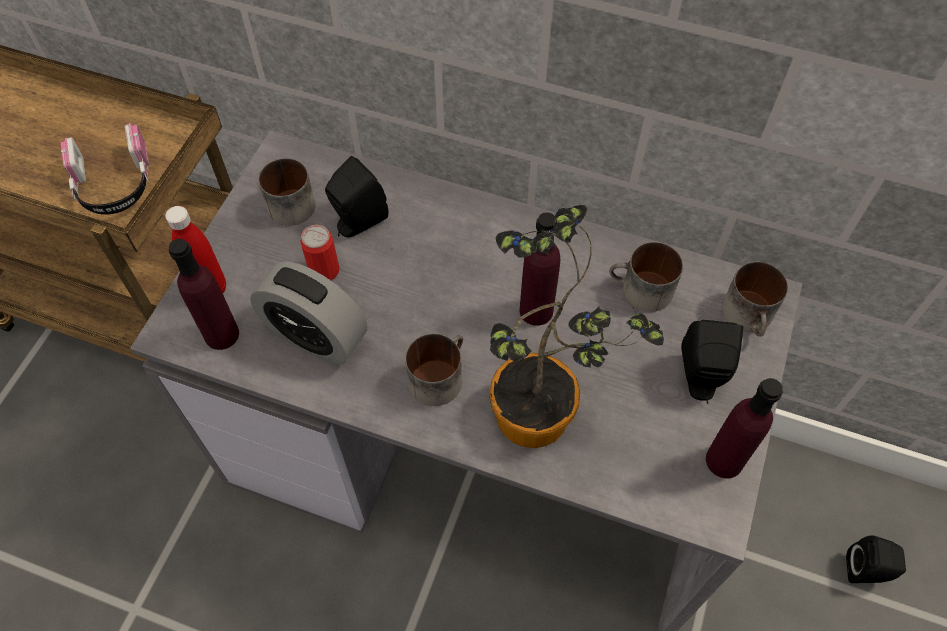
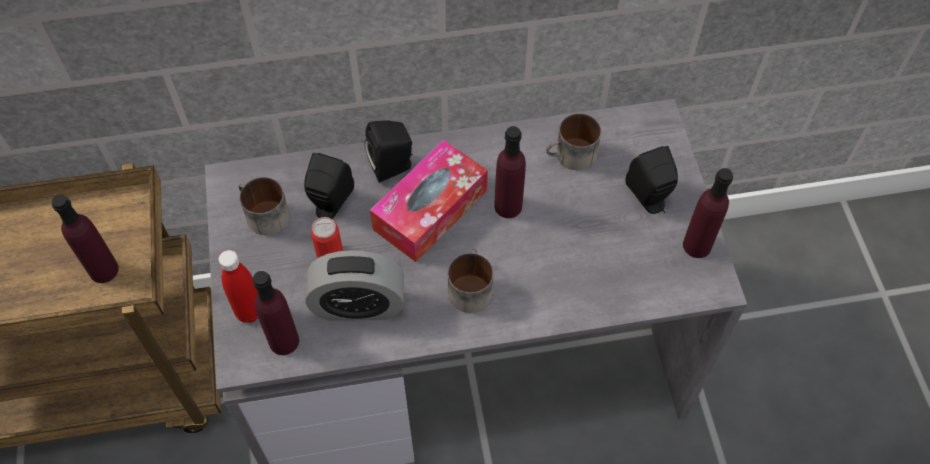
camera: 30 degrees left, 0 degrees up
headphones [61,123,149,215] -> purple bottle [52,194,119,283]
potted plant [489,205,664,448] -> none
mug [722,262,788,337] -> none
black speaker [846,535,906,583] -> black speaker moved to [365,120,413,183]
none -> tissue box [370,140,488,262]

